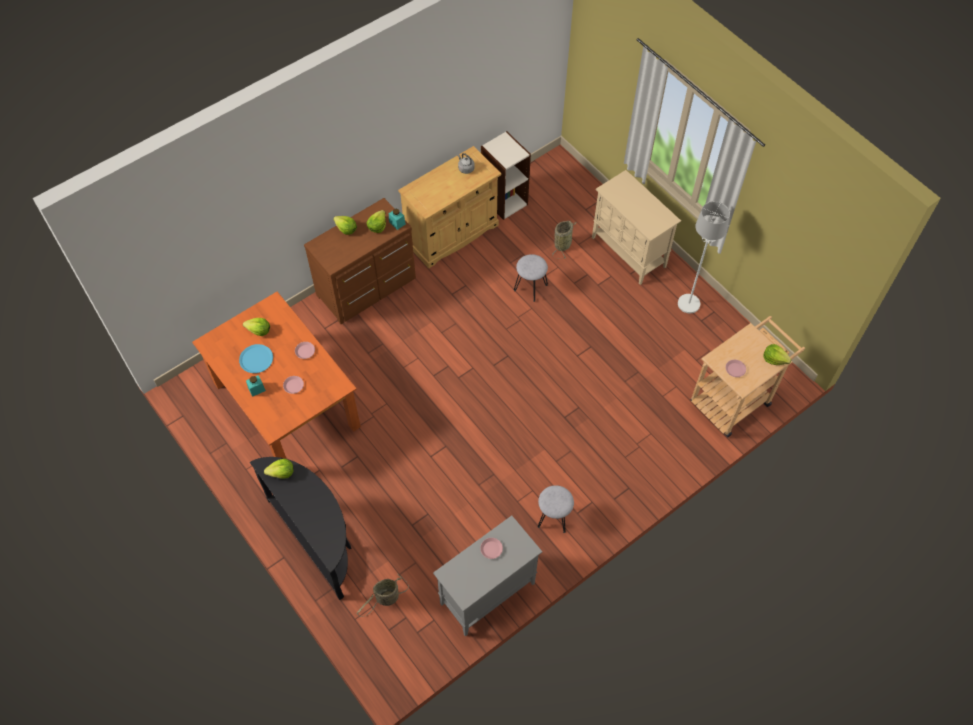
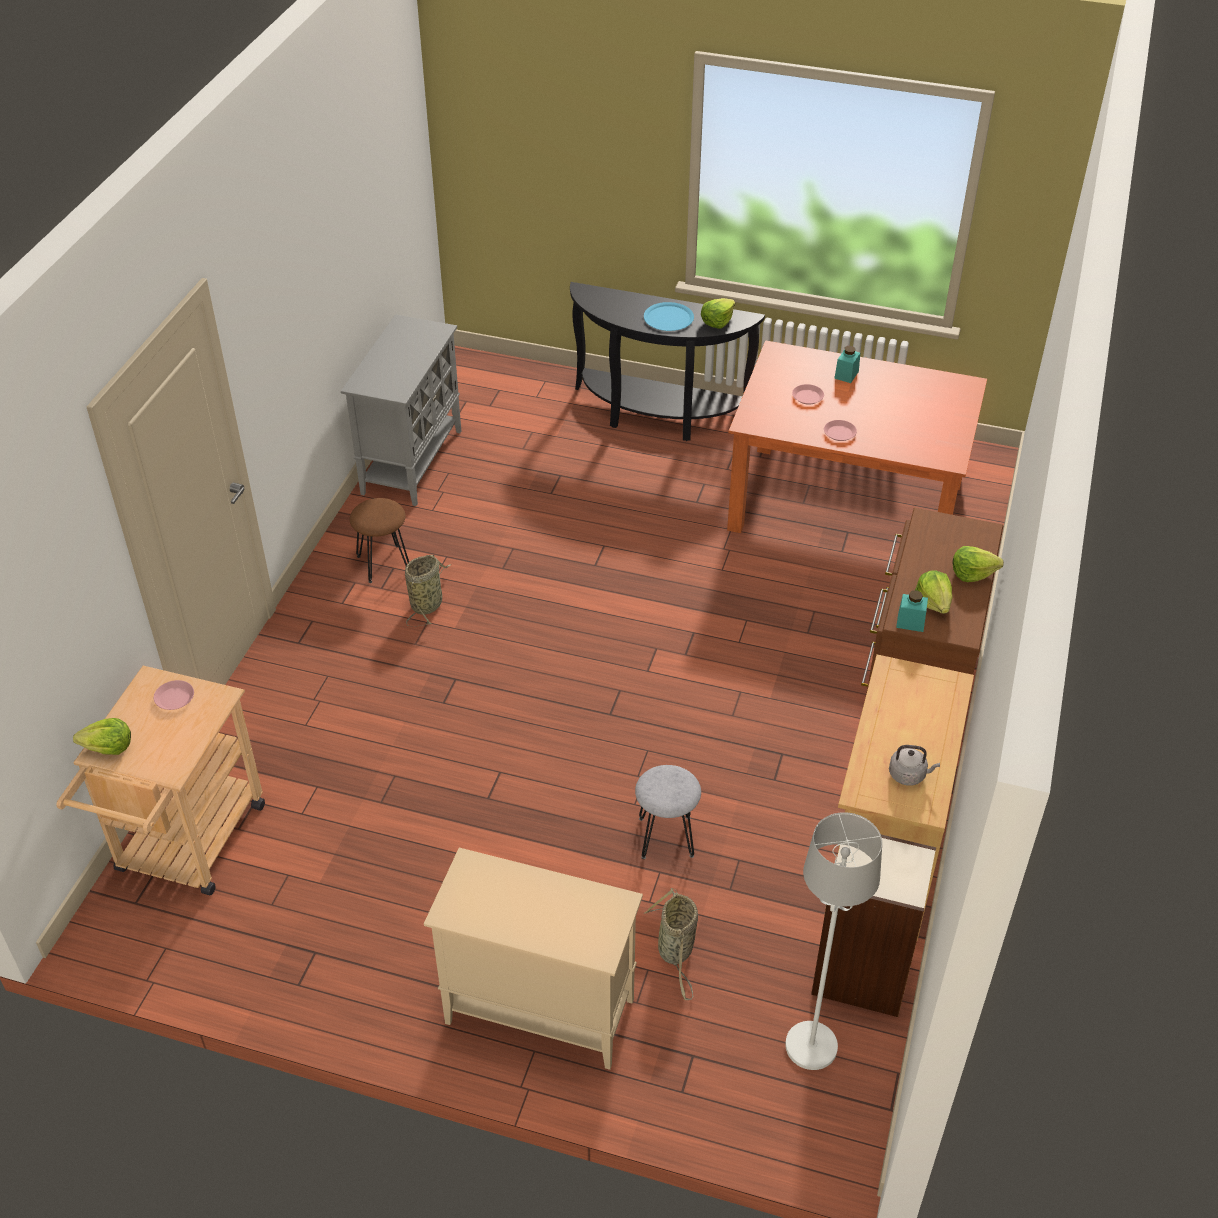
camera: 145 degrees right, 15 degrees down
blue plate [239,344,273,373] -> blue plate moved to [644,302,694,331]
lettuce [243,318,270,336] -> none
basket [356,574,409,617] -> basket moved to [405,555,451,627]
pink plate [480,538,503,559] -> none
grey stool [538,485,574,533] -> brown stool [350,498,409,583]
white floor lamp [678,201,730,313] -> white floor lamp moved to [785,812,882,1070]

